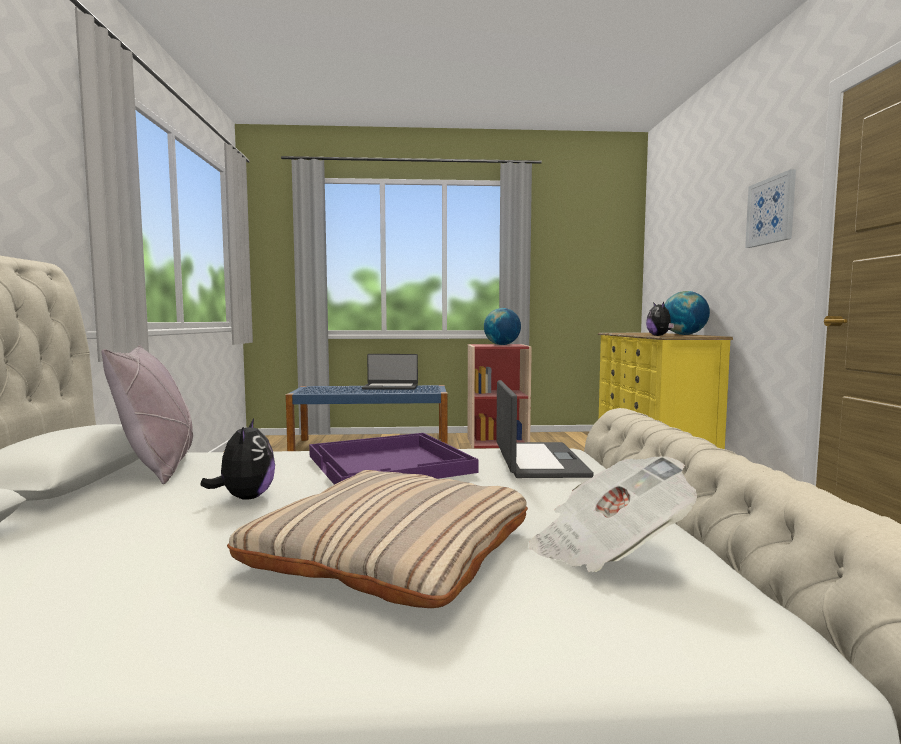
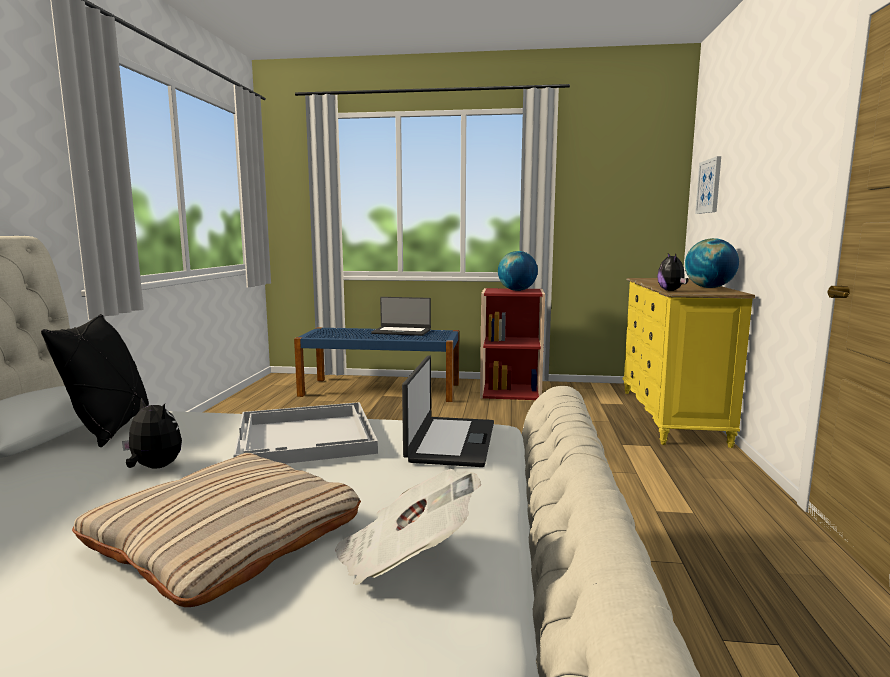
camera: 10 degrees right, 5 degrees up
purple pillow [101,345,193,484] -> black pillow [41,314,149,447]
plush toy [200,418,275,500] -> plush toy turned 60 degrees counterclockwise [122,397,182,468]
purple tray [309,433,478,485] -> white tray [234,402,378,464]
picture [745,169,796,248] -> picture moved to [695,156,721,214]

